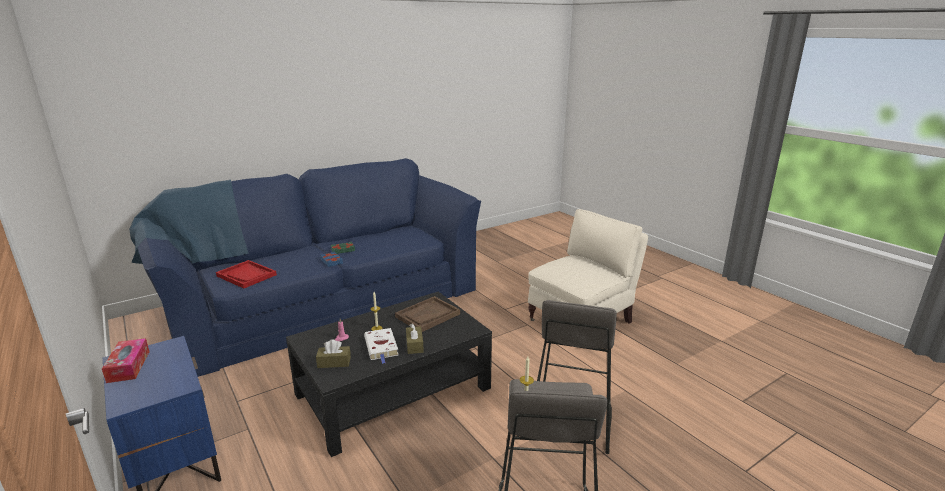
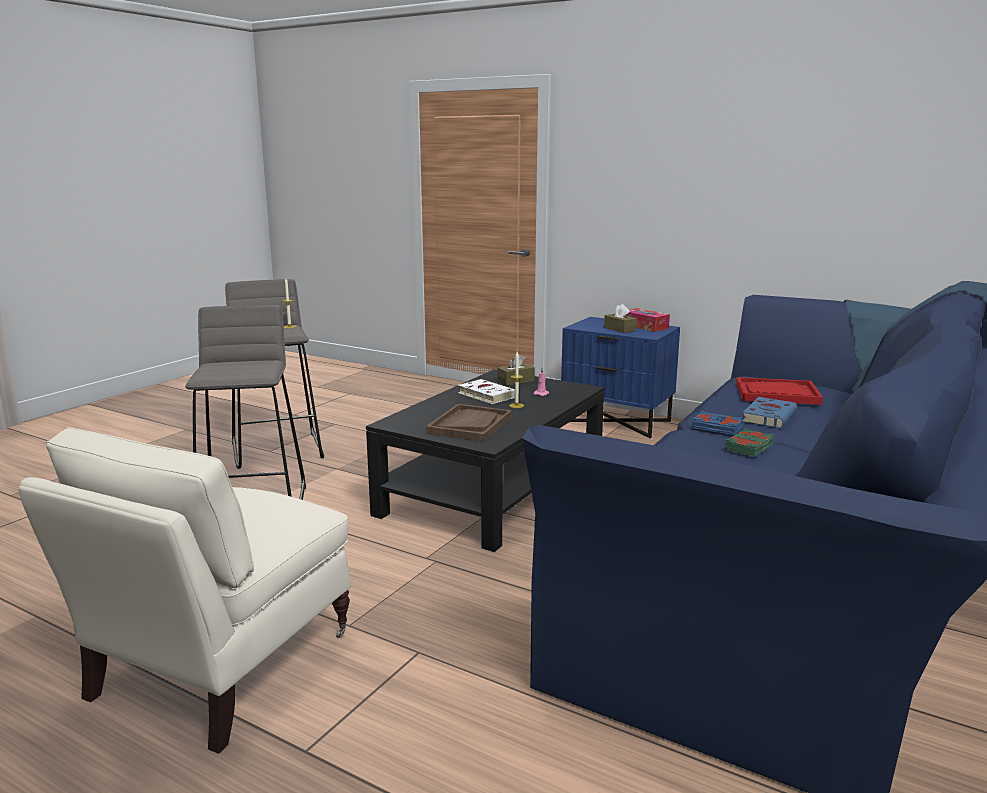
camera: 155 degrees right, 5 degrees down
brown tissue box [406,324,424,354] -> brown tissue box moved to [604,304,636,333]
none -> blue book [742,397,797,428]

